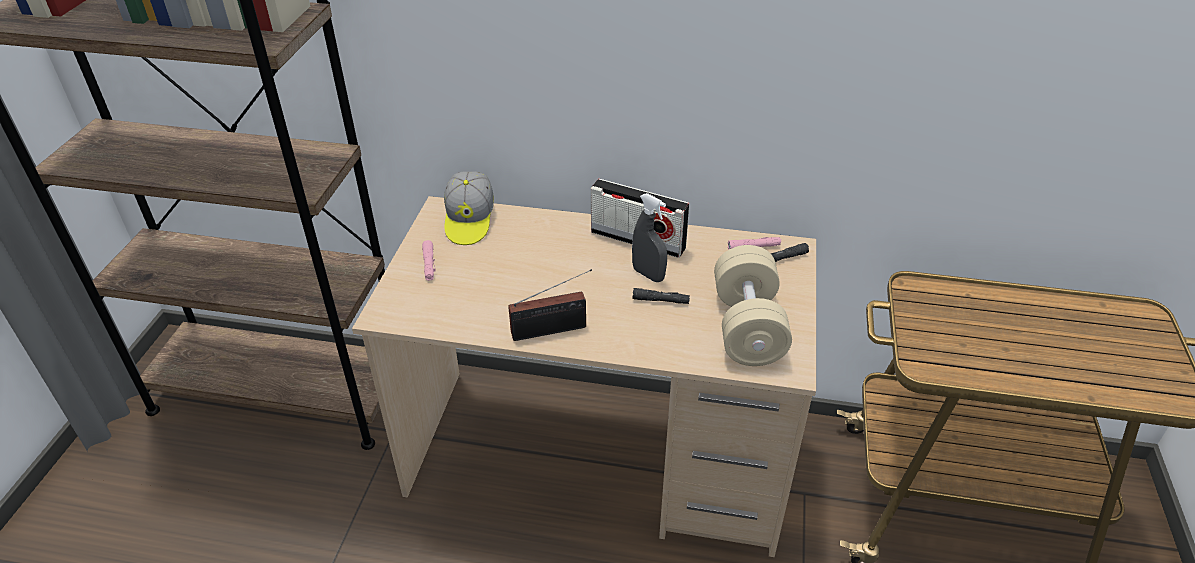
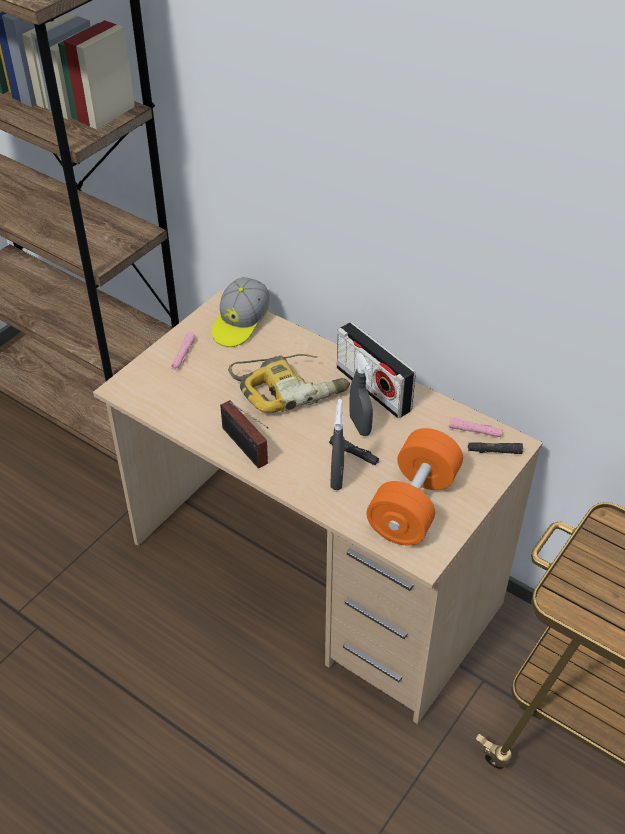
camera: 25 degrees right, 5 degrees up
radio [508,269,592,341] -> radio turned 45 degrees clockwise [220,400,269,468]
beige dumbbell [714,245,792,366] -> orange dumbbell [366,428,463,546]
none -> power drill [228,354,350,413]
none -> grey spray bottle [330,399,345,490]

